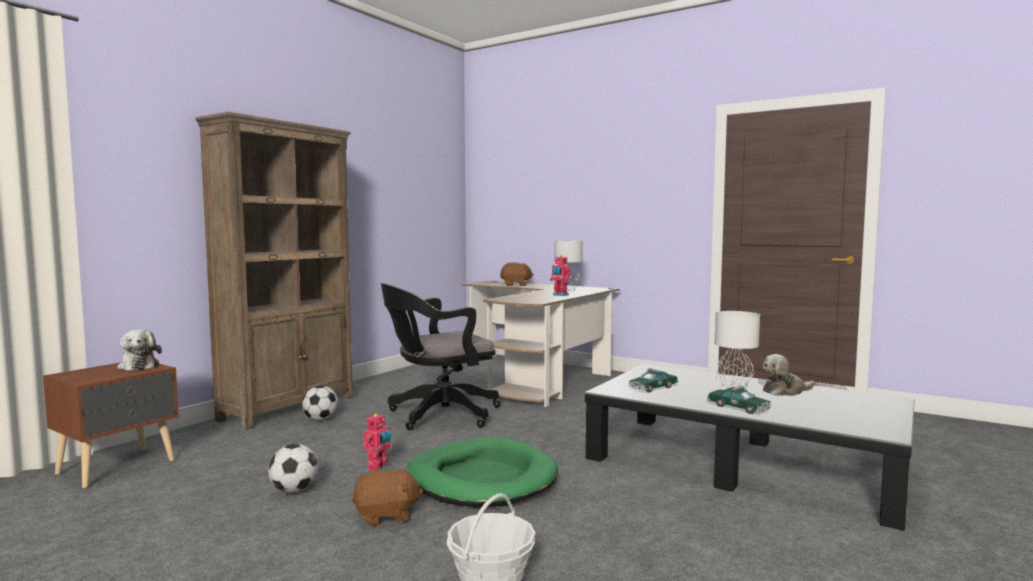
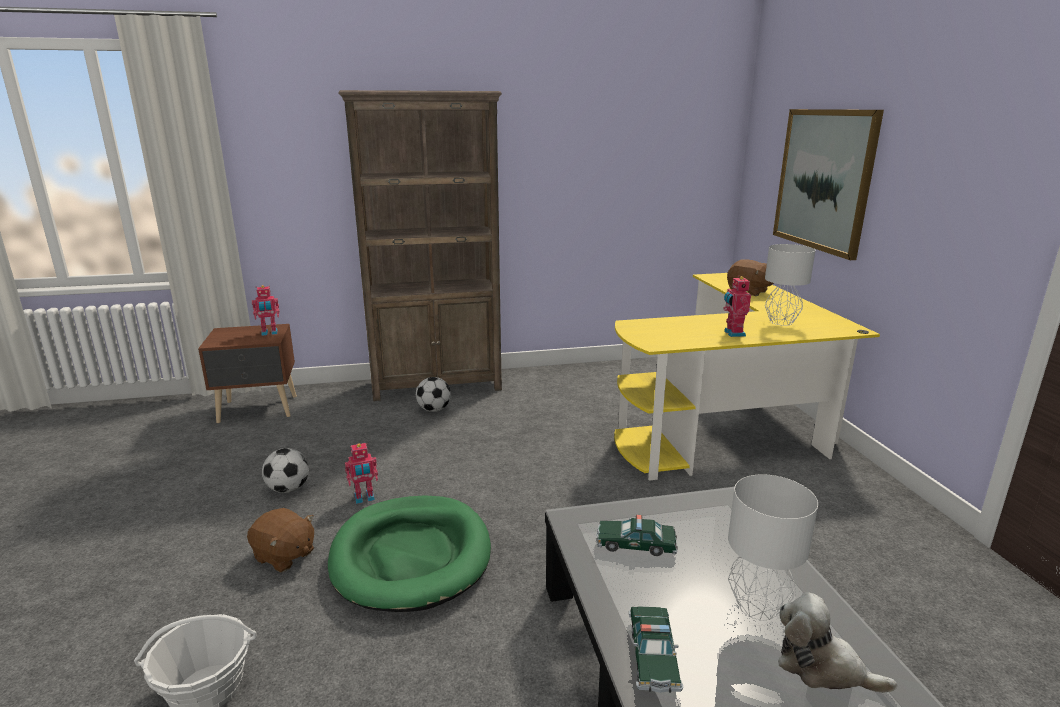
camera: 45 degrees right, 15 degrees up
plush toy [117,329,162,371] -> toy robot [252,285,280,336]
black office chair [381,283,501,430] -> none
brown desk [461,281,620,407] -> yellow desk [614,273,880,481]
none -> picture [773,109,884,260]

